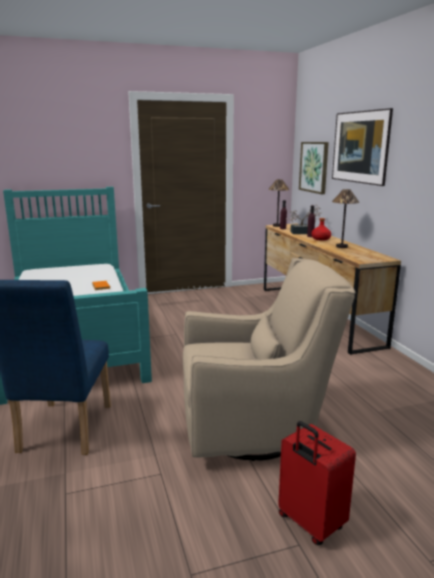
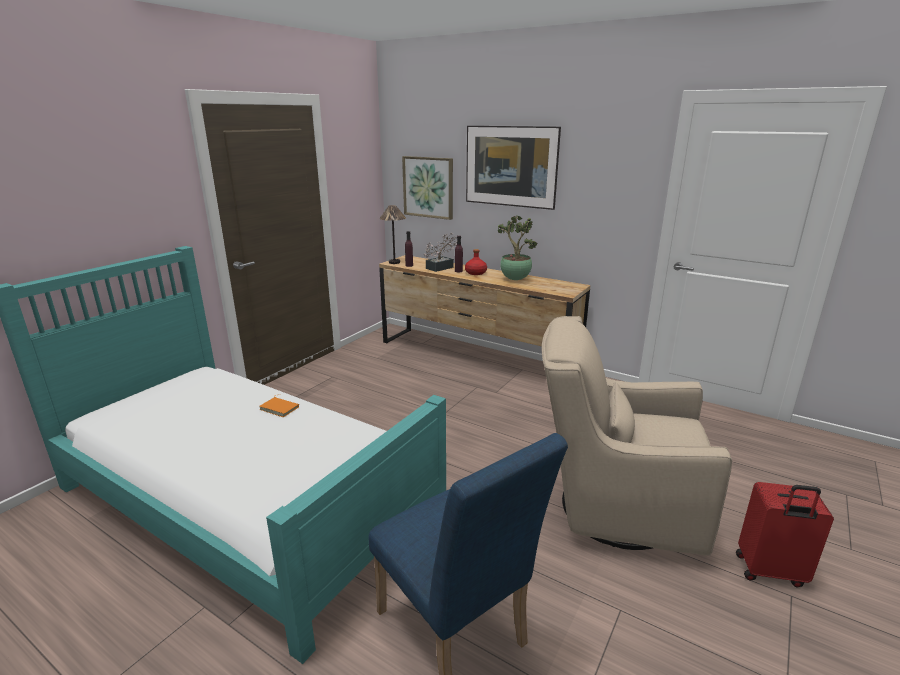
camera: 40 degrees left, 5 degrees up
beige armchair [183,258,356,461] -> beige armchair turned 120 degrees counterclockwise [541,316,732,555]
table lamp [332,189,359,248] -> potted plant [498,215,538,280]

